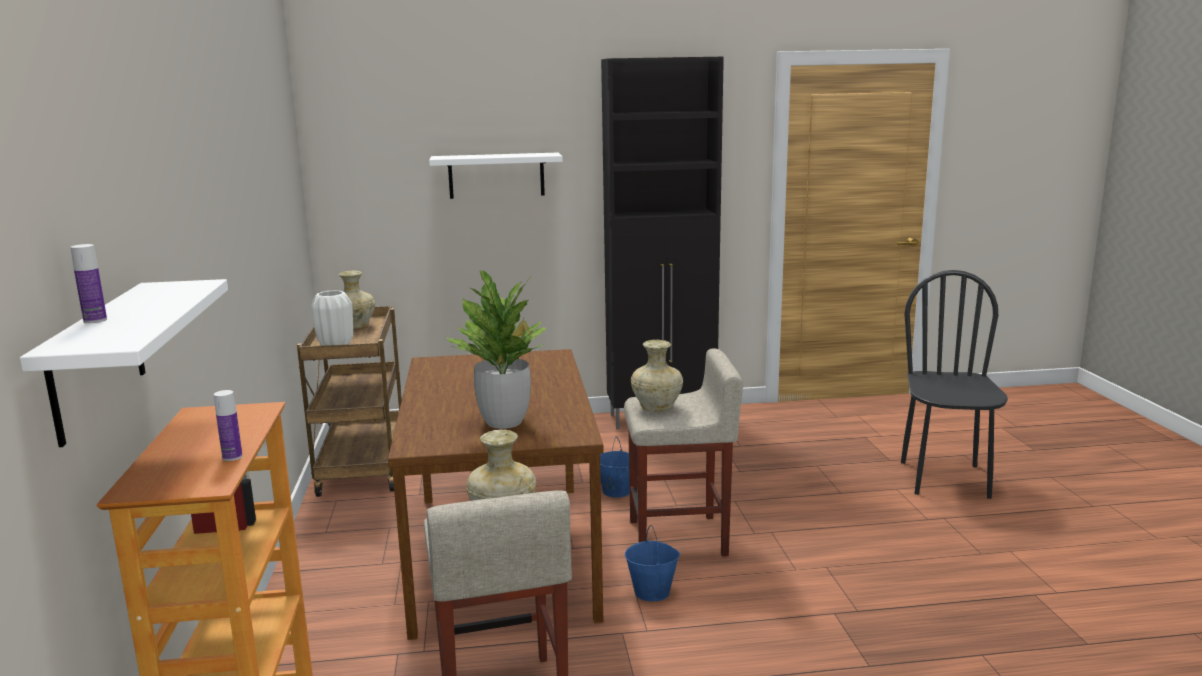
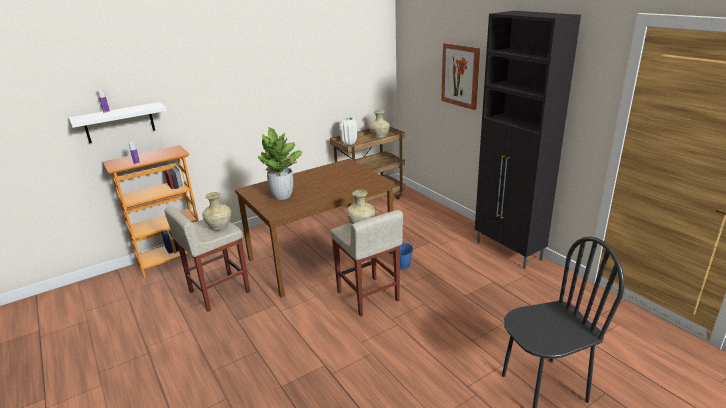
camera: 65 degrees right, 10 degrees up
white shelf [429,153,563,199] -> picture [441,43,480,110]
blue bucket [625,525,680,601] -> none

